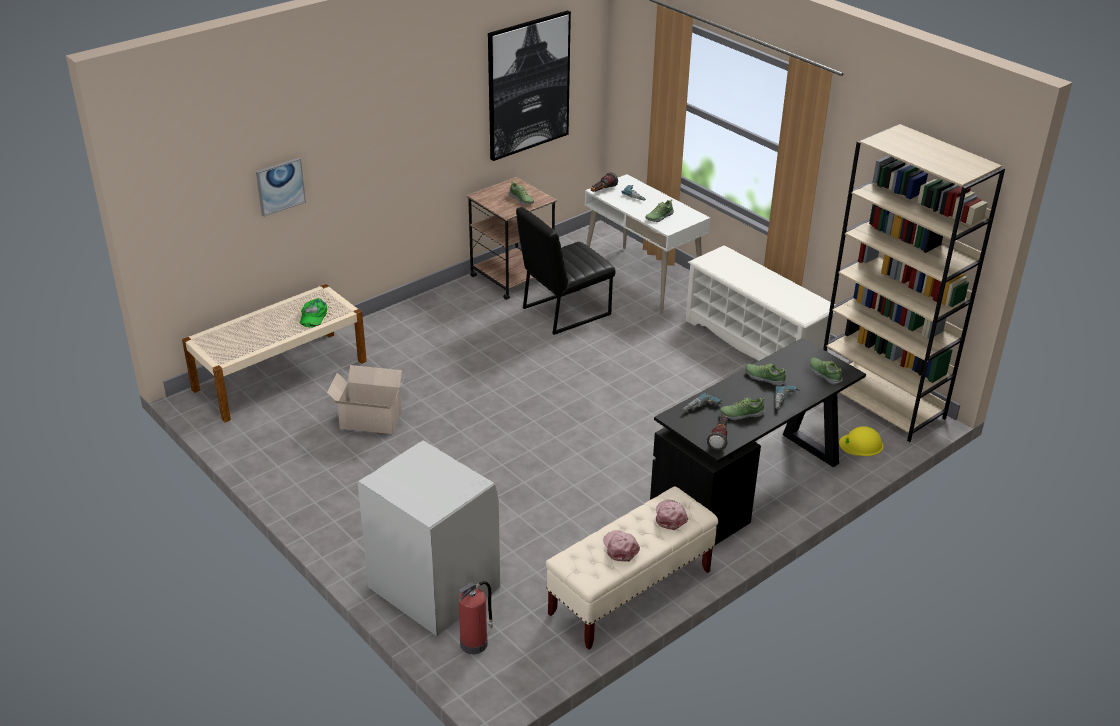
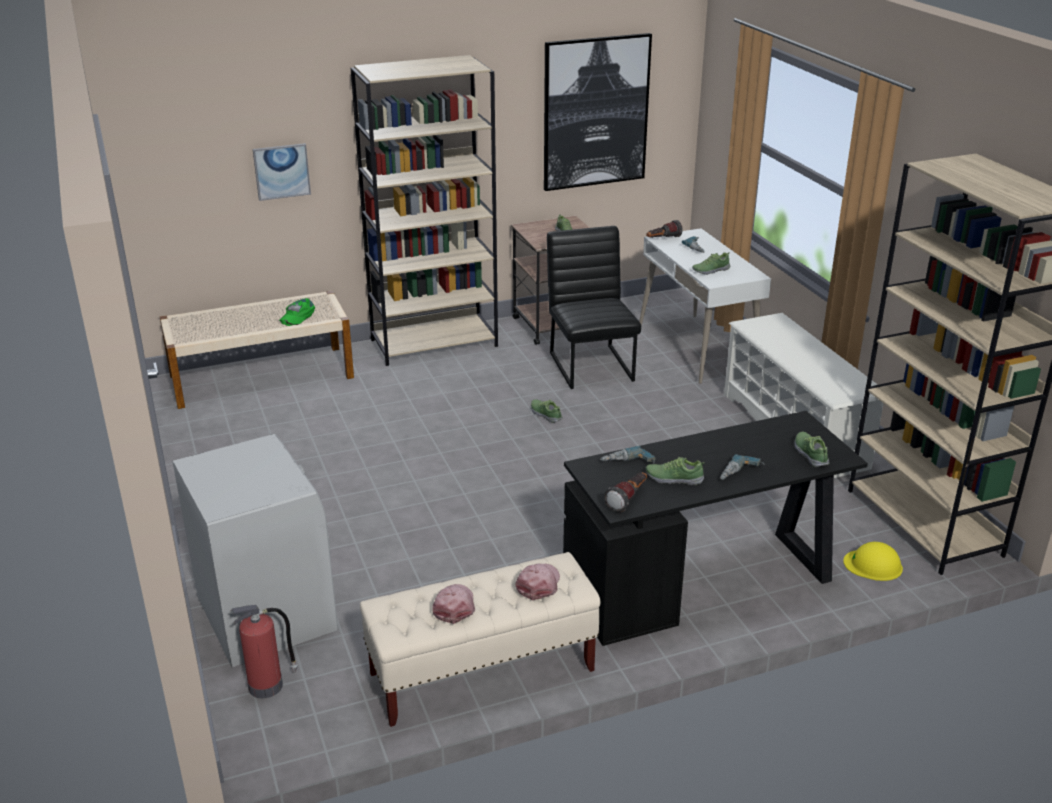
camera: 20 degrees right, 5 degrees down
cardboard box [327,365,404,434] -> none
black chair [516,207,616,335] -> black chair turned 90 degrees clockwise [547,226,641,389]
shoe [746,363,786,386] -> shoe moved to [531,399,563,423]
none -> beige bookcase [351,55,498,366]

